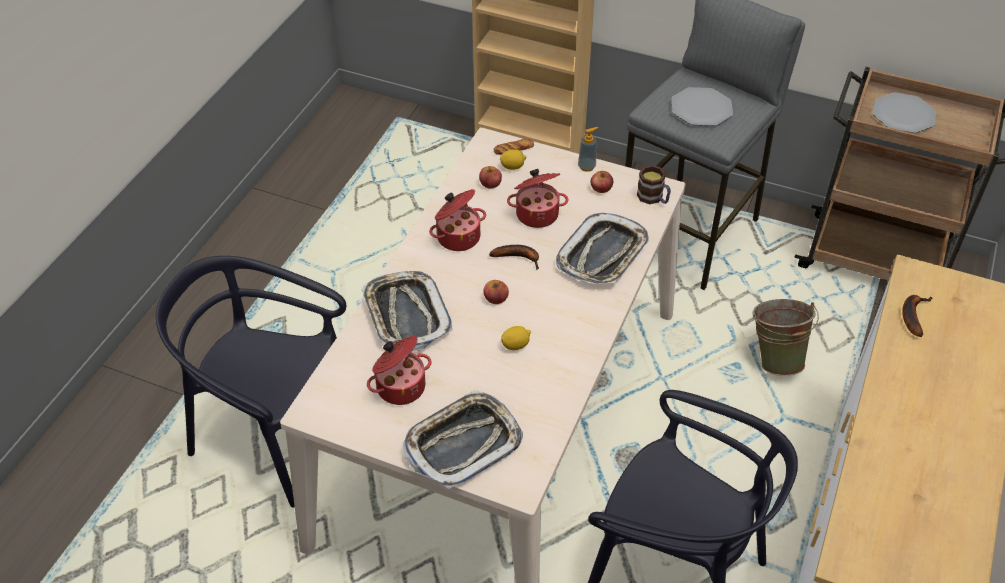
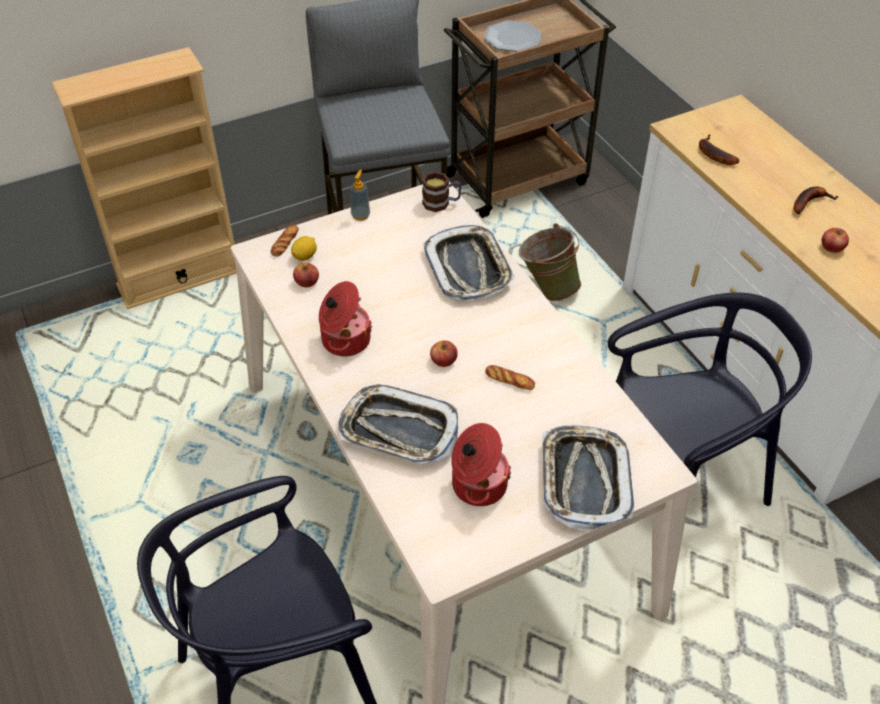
camera: 50 degrees left, 0 degrees up
banana [489,245,539,270] -> banana moved to [794,187,838,215]
lemon [501,326,531,350] -> bread [485,365,535,390]
cooking pot [507,169,569,228] -> none
apple [591,171,613,193] -> apple moved to [822,228,849,253]
plate [672,87,733,126] -> none

